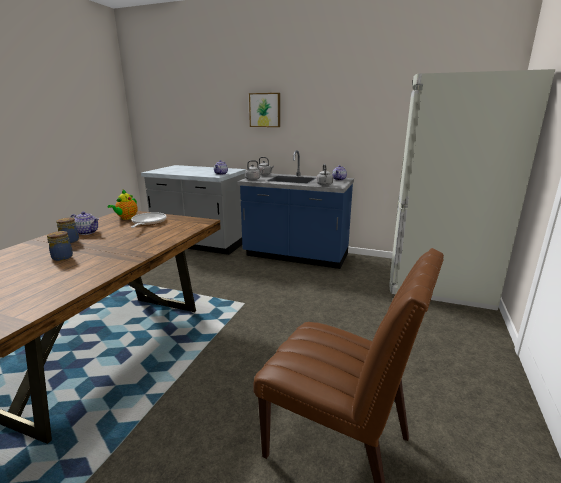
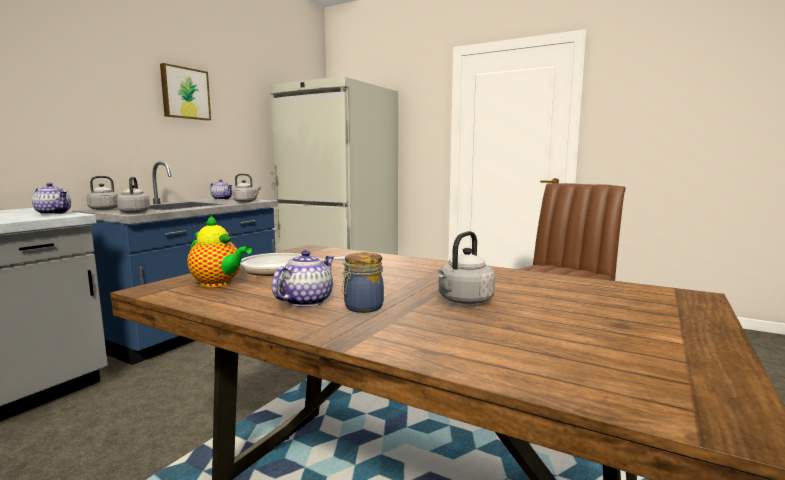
camera: 80 degrees left, 10 degrees down
jar [47,231,73,261] -> grey kettle [437,231,495,304]
picture [249,93,280,127] -> picture moved to [160,63,211,120]

